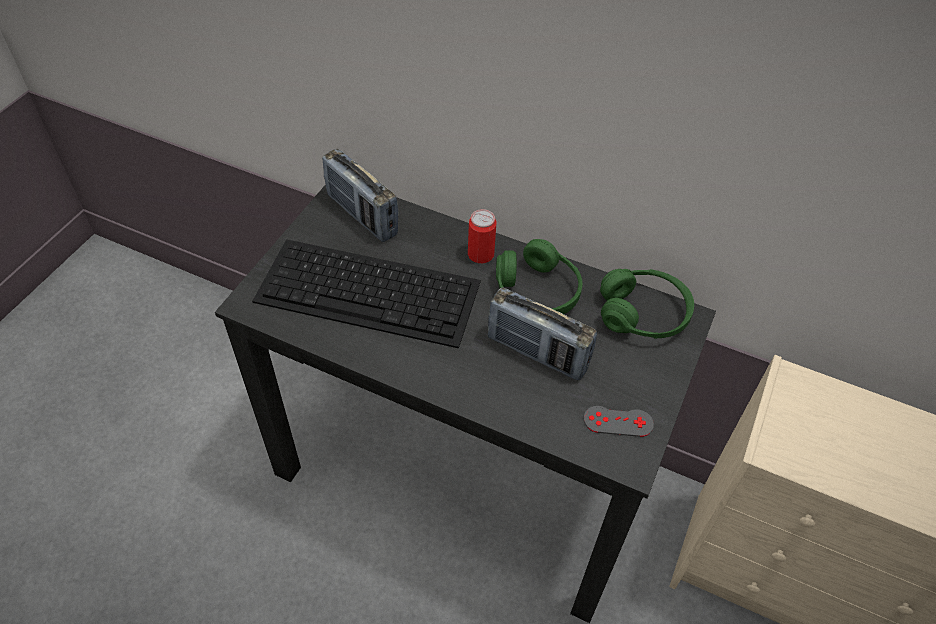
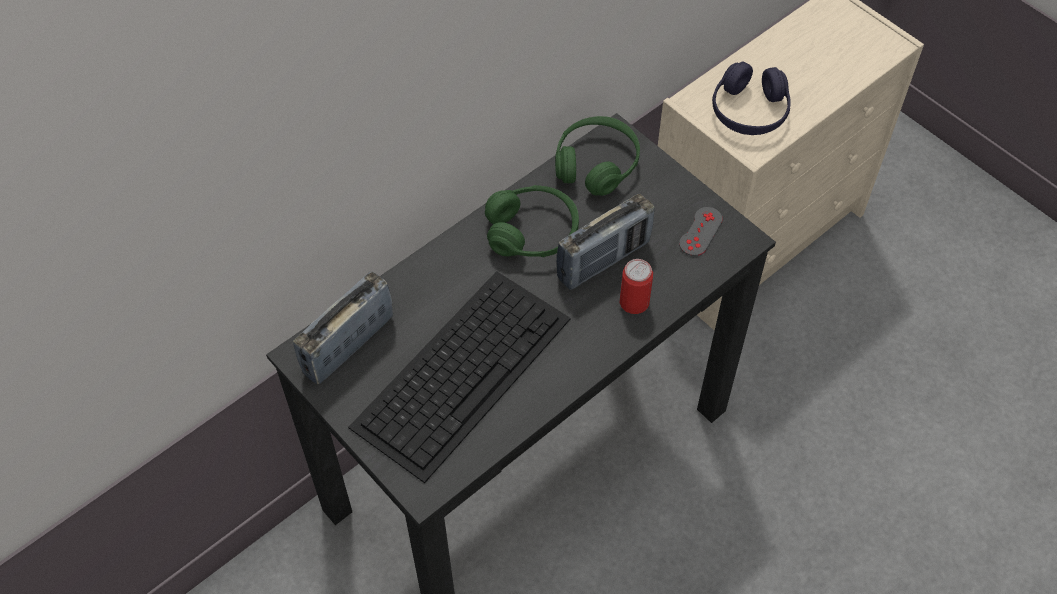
camera: 65 degrees left, 5 degrees up
radio [322,149,399,242] -> radio turned 150 degrees clockwise [293,271,393,384]
can [468,209,497,263] -> can moved to [620,259,653,314]
none -> purple headphones [712,61,791,135]

